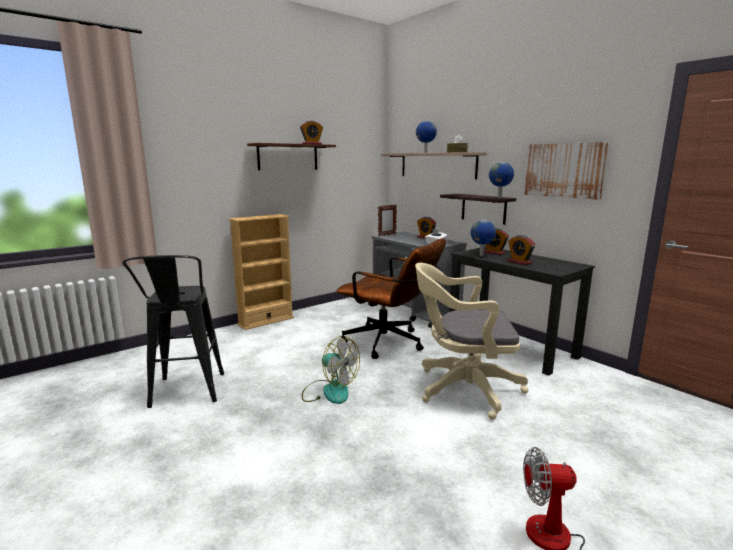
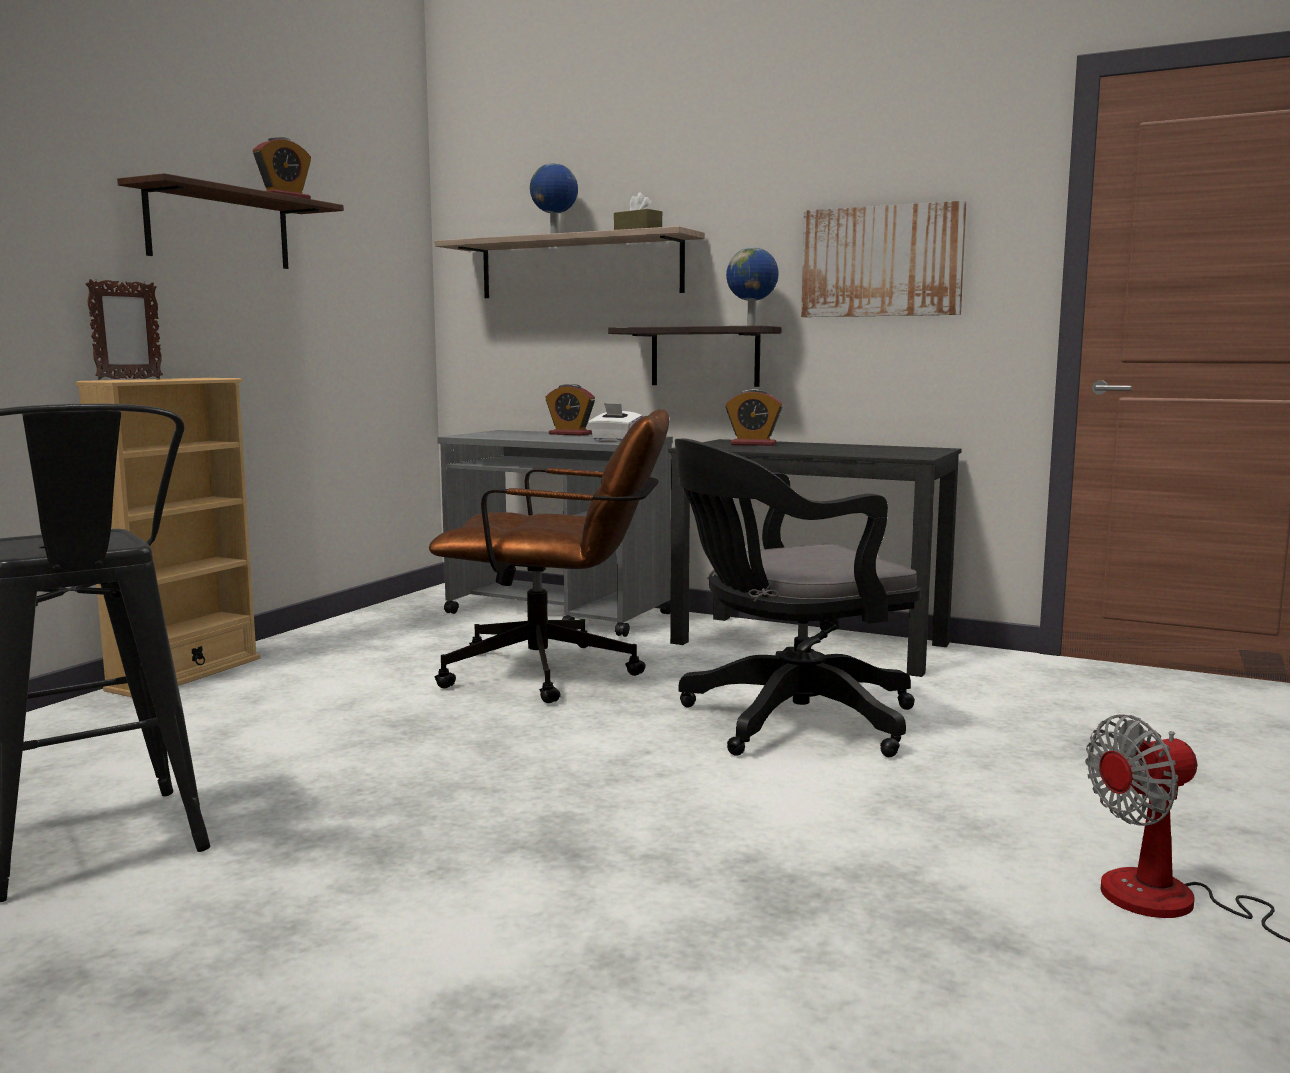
camera: 25 degrees left, 5 degrees down
fan [302,336,360,404] -> none
picture frame [378,204,397,236] -> picture frame moved to [86,279,163,380]
beige office chair [415,263,528,420] -> black office chair [675,438,921,757]
globe [471,220,496,256] -> none
alarm clock [508,235,535,265] -> none

